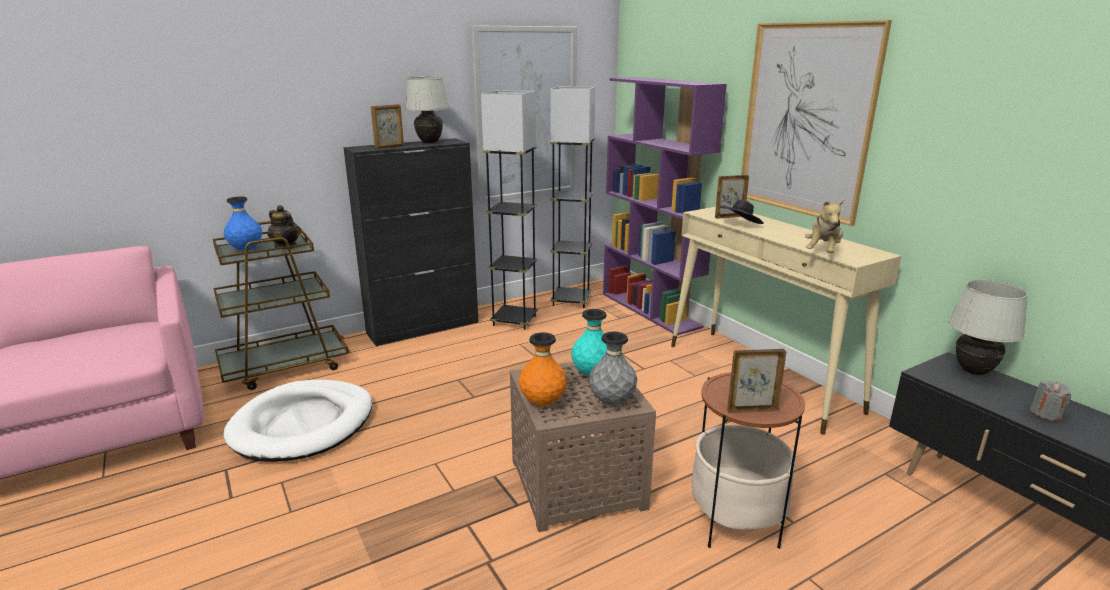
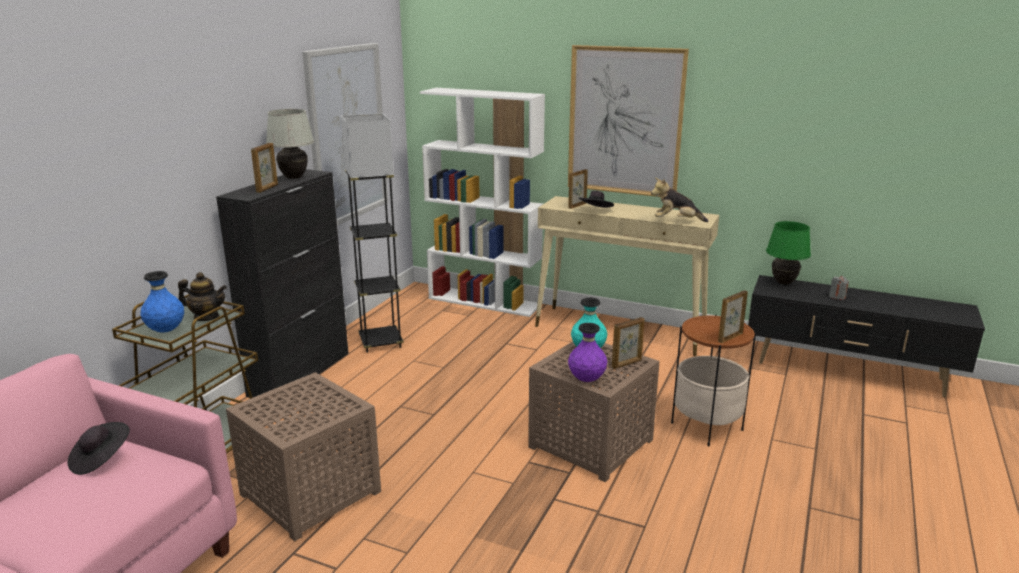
camera: 35 degrees left, 0 degrees up
white dog bed [223,380,372,462] -> brown side table [226,372,381,541]
orange vase [519,332,567,406] -> purple vase [568,323,607,382]
grey floor lamp [550,86,595,308] -> none
grey vase [589,332,637,405] -> picture frame [612,317,645,369]
purple bookcase [603,77,727,335] -> white bookcase [420,88,545,317]
plush toy [805,199,844,253] -> plush toy turned 105 degrees clockwise [651,178,708,222]
white table lamp [949,280,1028,375] -> green table lamp [766,221,811,285]
none -> black hat [68,422,130,475]

